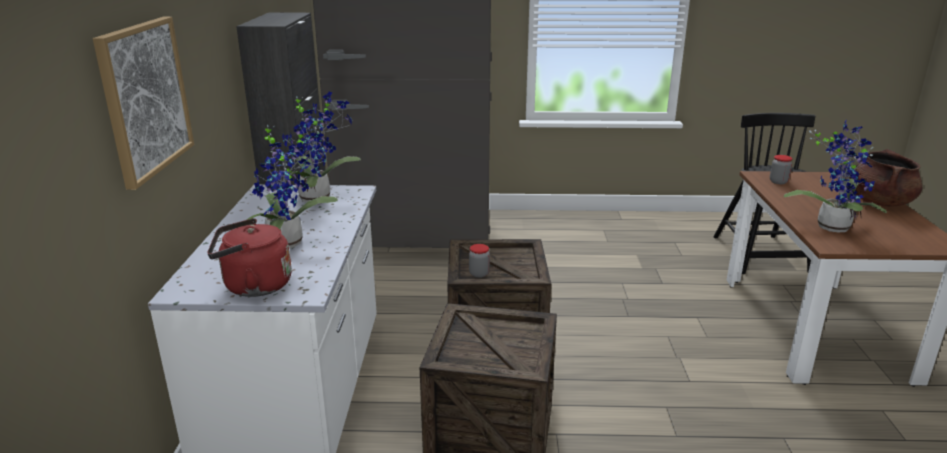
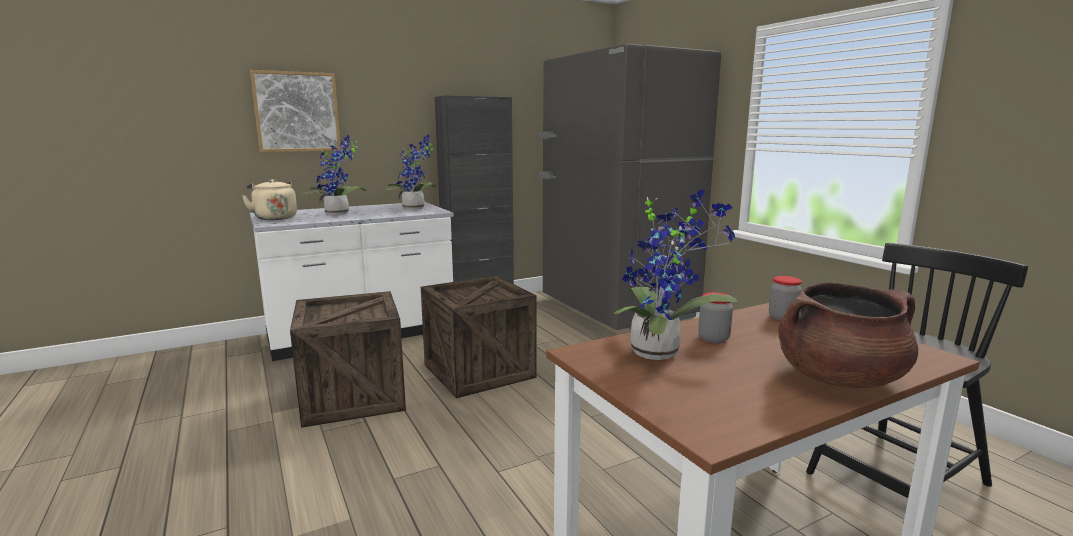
camera: 60 degrees right, 10 degrees down
red kettle [207,218,292,297] -> beige kettle [242,179,297,220]
jar [469,244,490,278] -> jar moved to [698,292,733,343]

